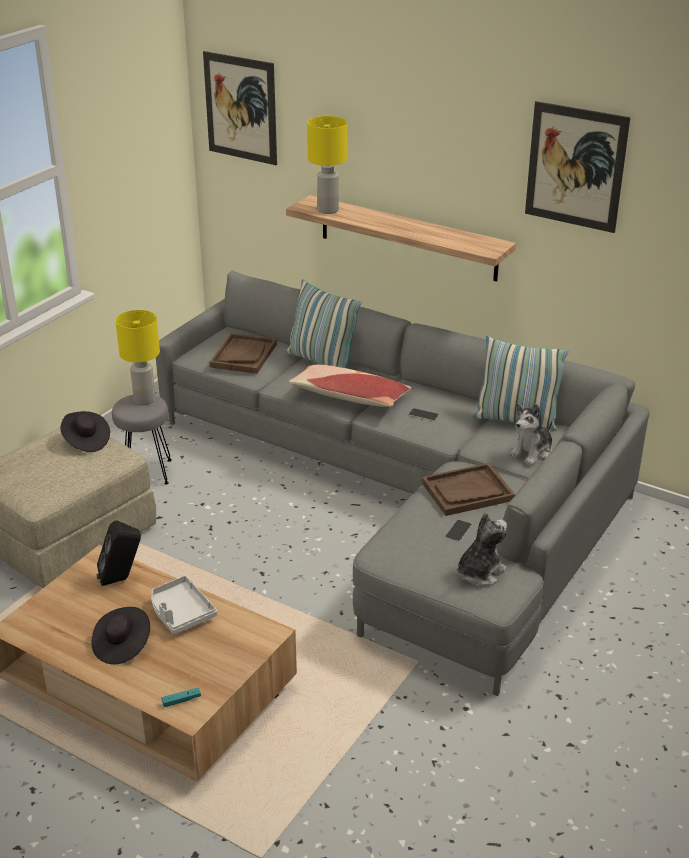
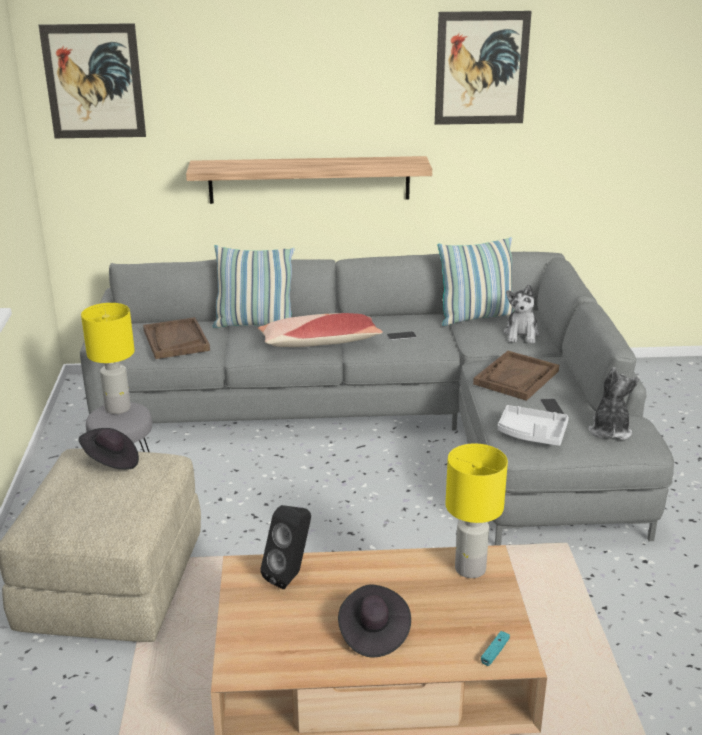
camera: 35 degrees left, 5 degrees down
grey tray [151,575,217,634] -> grey tray moved to [498,405,569,446]
yellow table lamp [307,116,347,214] -> yellow table lamp moved to [445,444,508,578]

